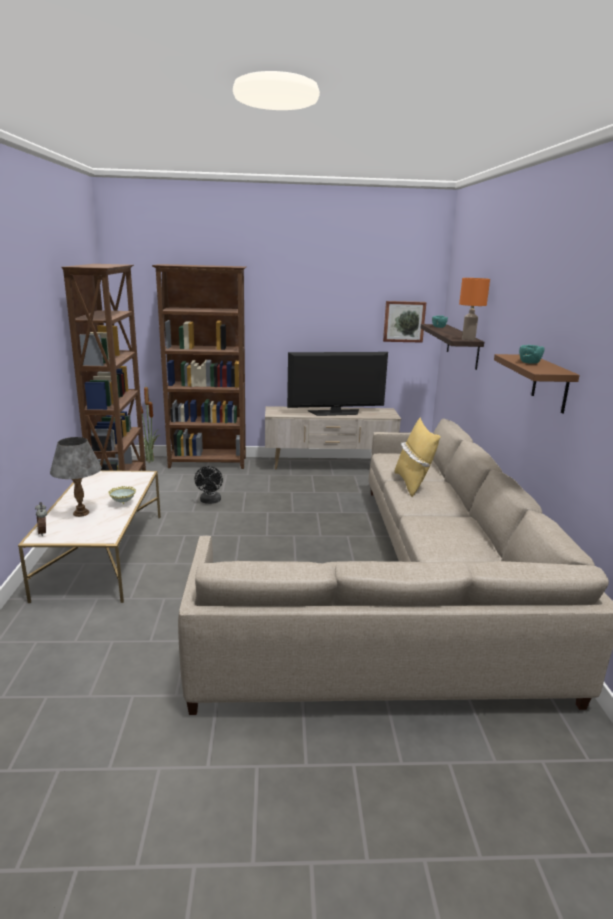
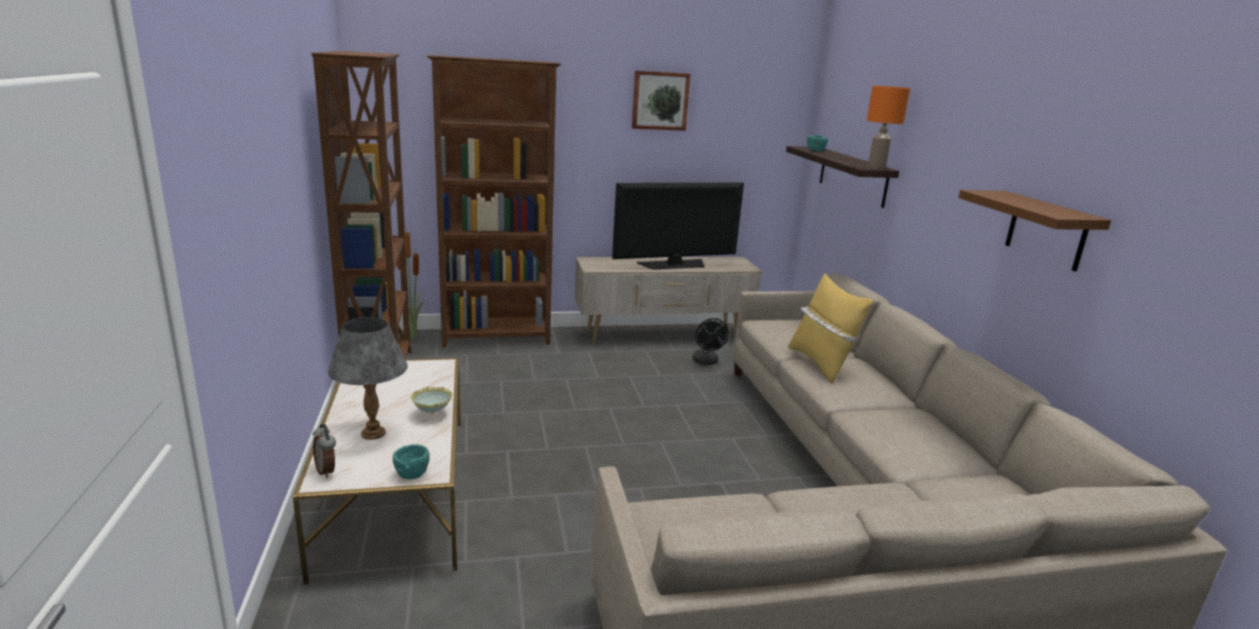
camera: 10 degrees left, 0 degrees up
black fan [195,466,223,504] -> black fan moved to [692,318,729,365]
picture [383,301,426,343] -> picture moved to [632,70,691,131]
turquoise bowl [519,345,545,364] -> turquoise bowl moved to [393,444,430,479]

